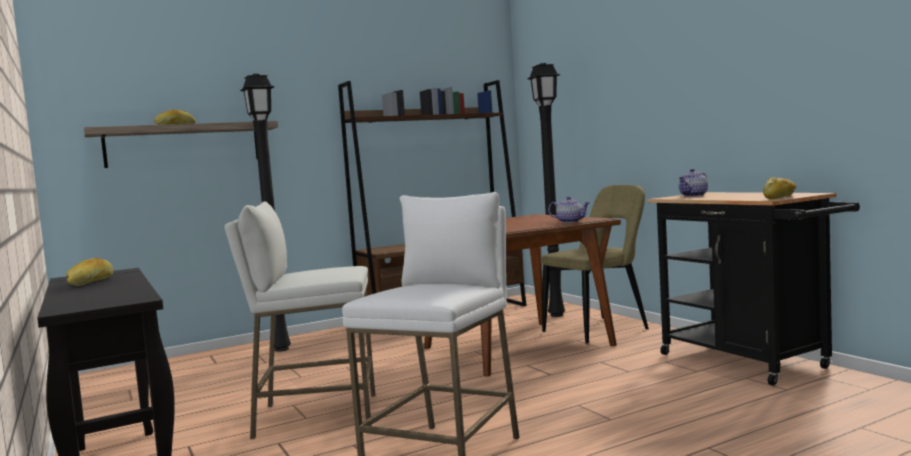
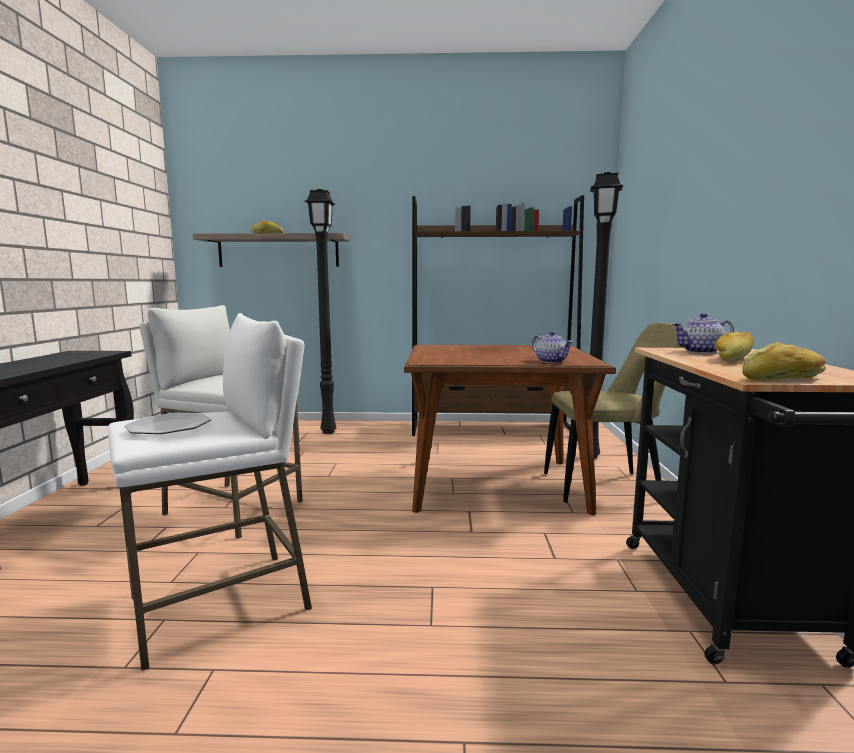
camera: 30 degrees right, 5 degrees up
bread [66,258,114,286] -> bread moved to [714,331,754,362]
none -> plate [125,413,211,434]

